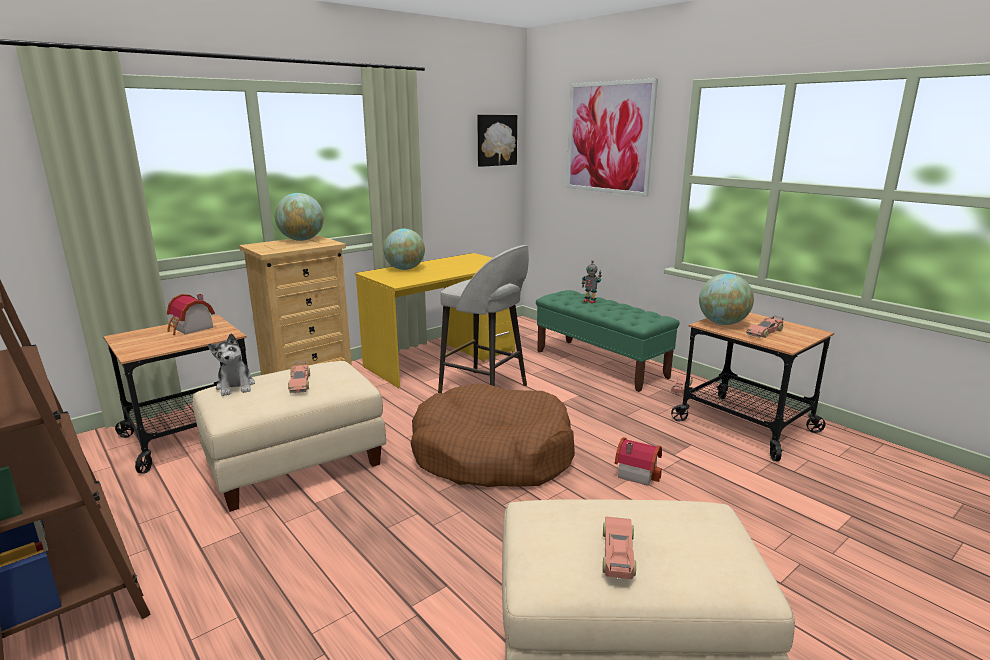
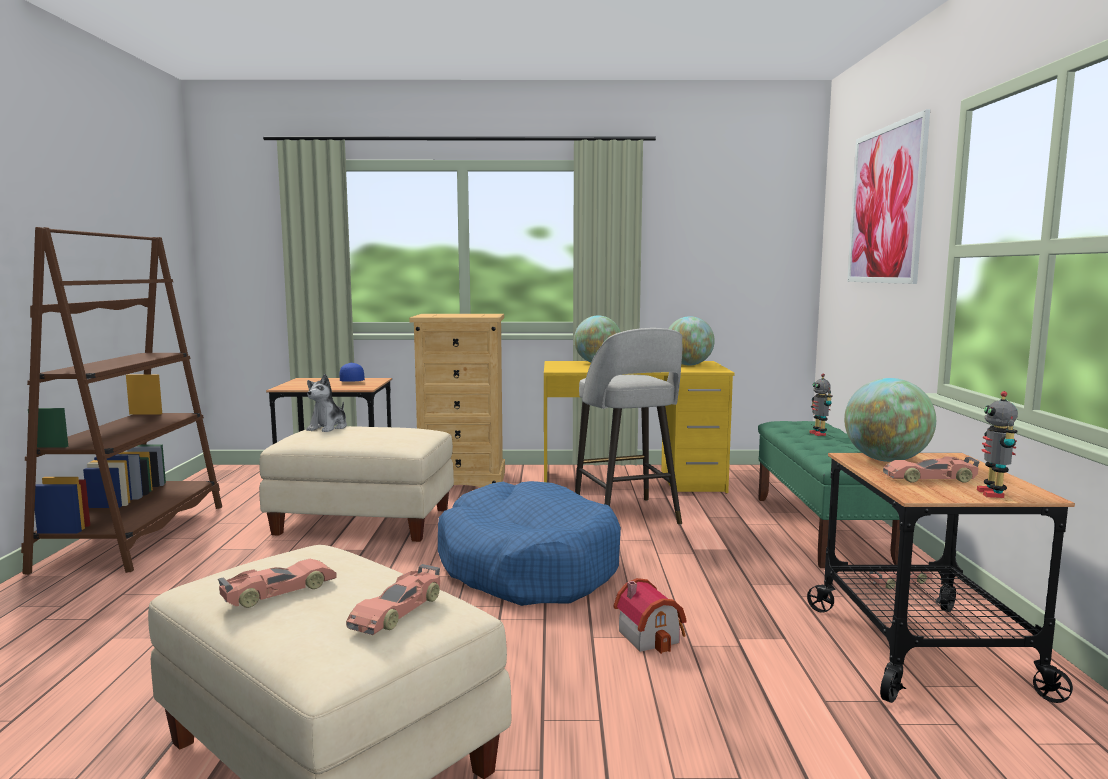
camera: 40 degrees right, 10 degrees down
toy house [167,294,215,335] -> blue cap [340,363,365,382]
globe [275,193,324,241] -> globe moved to [668,316,715,365]
toy car [288,361,310,393] -> toy car moved to [346,564,440,635]
brown dog bed [411,383,575,487] -> blue dog bed [438,481,621,606]
picture [477,115,517,167] -> none
none -> toy robot [977,391,1018,498]

